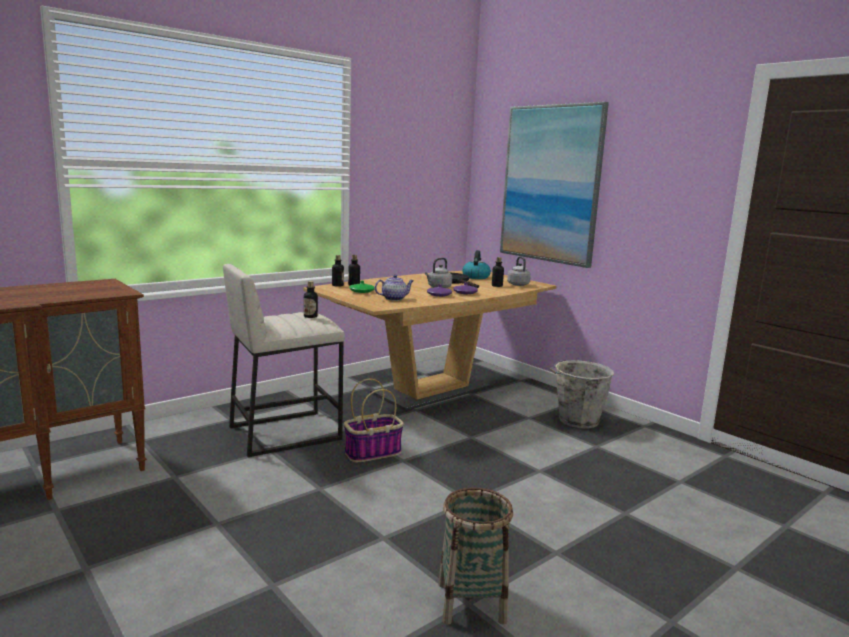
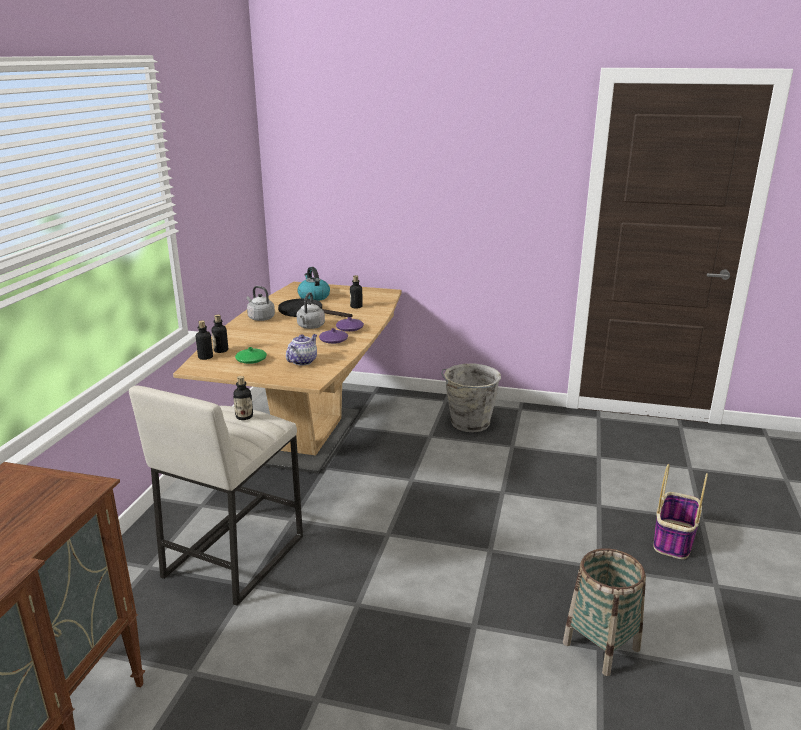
camera: 35 degrees left, 10 degrees up
basket [344,379,404,462] -> basket moved to [653,464,708,559]
picture [500,102,609,268] -> none
grey kettle [507,256,531,286] -> grey kettle moved to [247,286,275,321]

